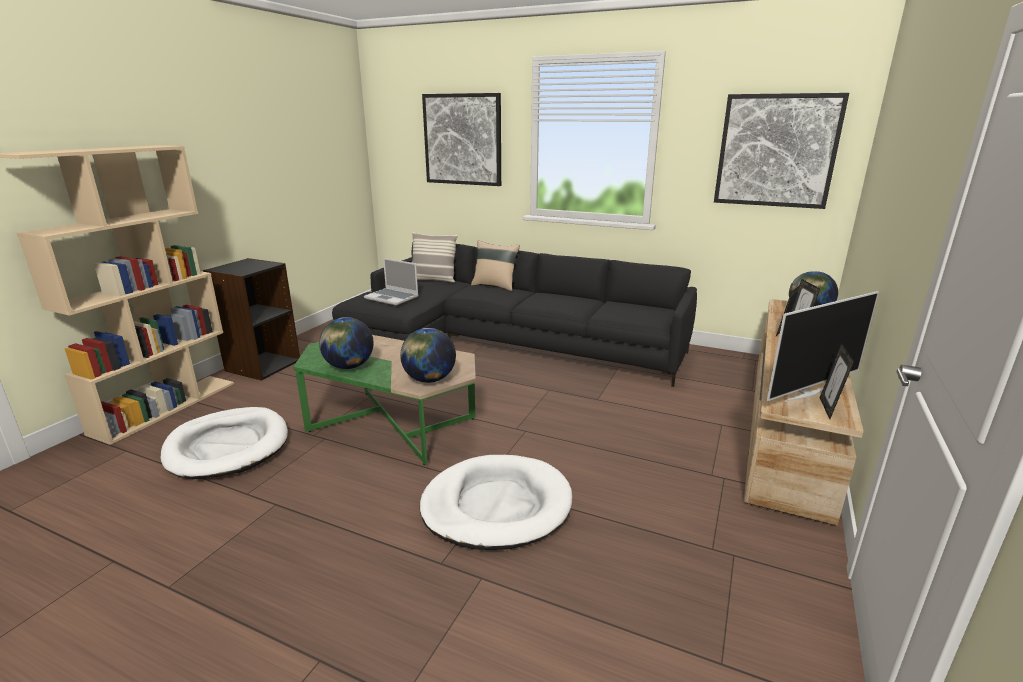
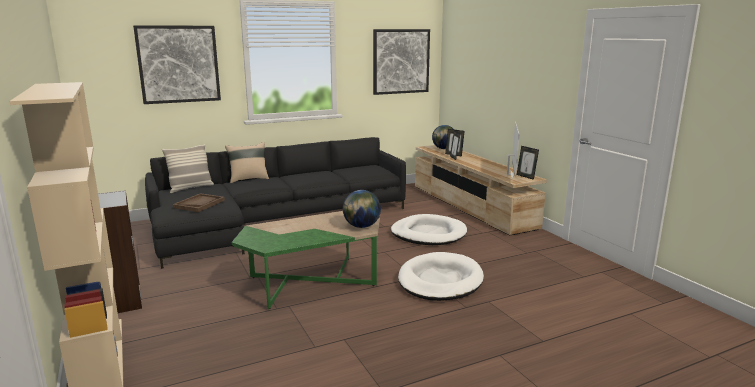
camera: 50 degrees left, 5 degrees down
white dog bed [161,407,288,479] -> white dog bed moved to [391,214,467,245]
globe [319,317,374,369] -> none
laptop [364,258,419,305] -> brown tray [173,193,225,212]

